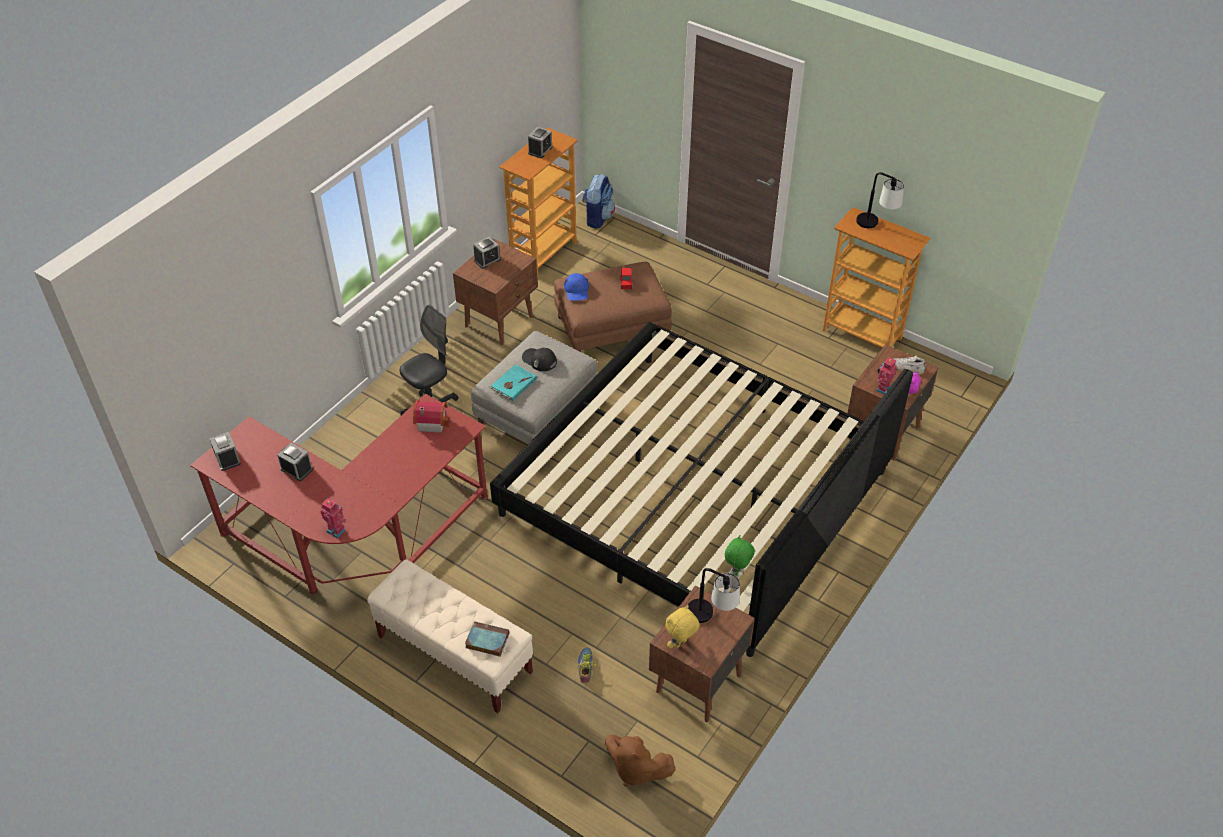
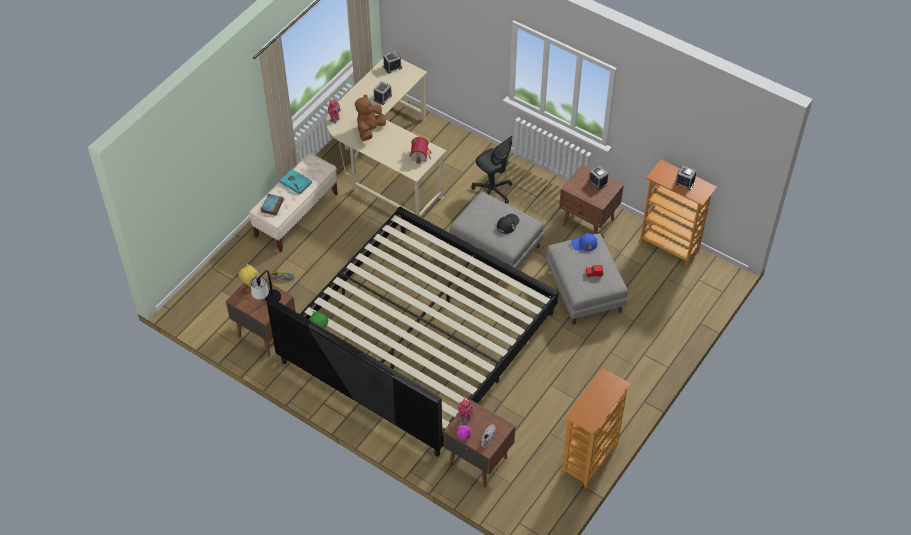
camera: 90 degrees right, 5 degrees up
red desk [190,394,488,594] -> beige desk [326,53,446,217]
turquoise book [489,364,537,401] -> turquoise book moved to [280,169,313,194]
brown ottoman [554,262,672,352] -> grey ottoman [546,234,628,325]
backpack [582,174,615,229] -> none
brown plush toy [605,735,675,787] -> brown plush toy moved to [355,95,386,141]
table lamp [856,172,904,228] -> none

